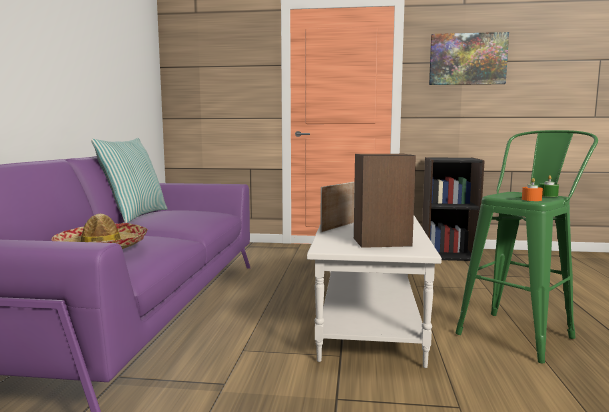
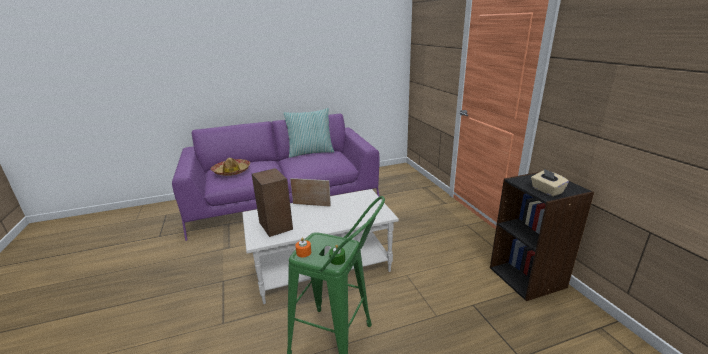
camera: 65 degrees right, 15 degrees up
picture [429,32,509,85] -> none
none -> beige tissue box [531,169,569,196]

